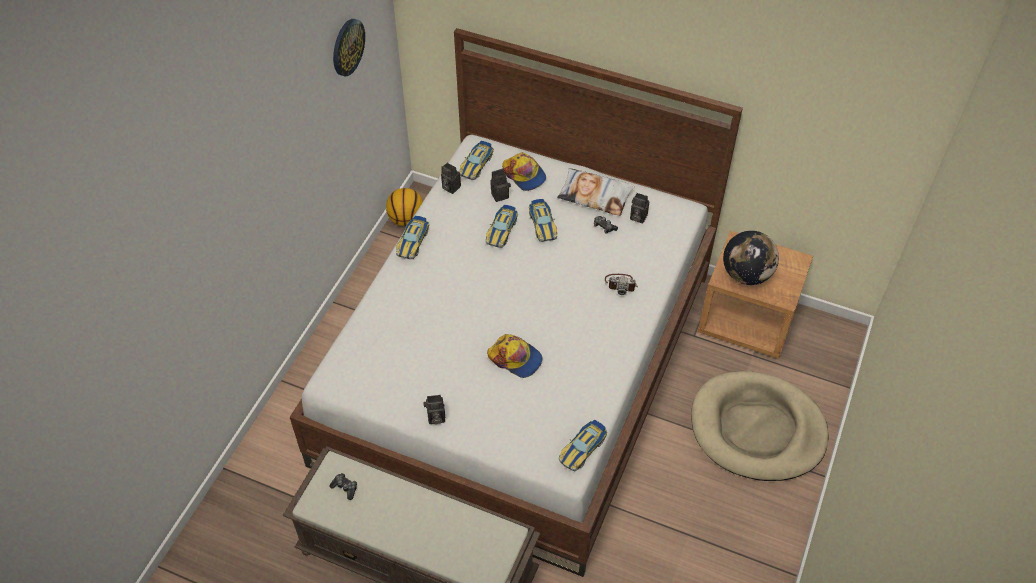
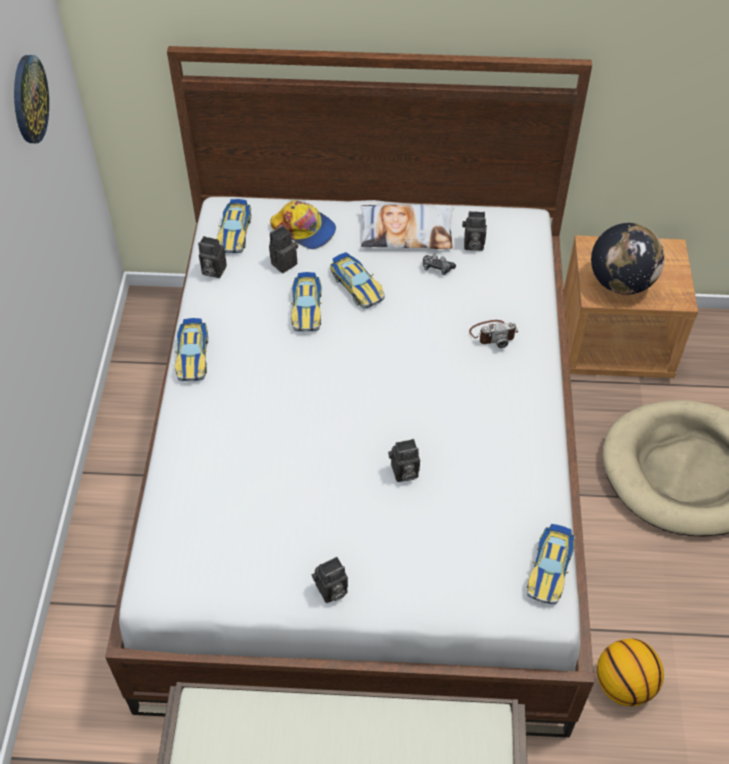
camera: 20 degrees left, 0 degrees up
game controller [330,473,357,500] -> none
basketball [386,188,423,226] -> basketball moved to [597,638,664,706]
cap [487,334,542,378] -> camera [388,439,420,482]

